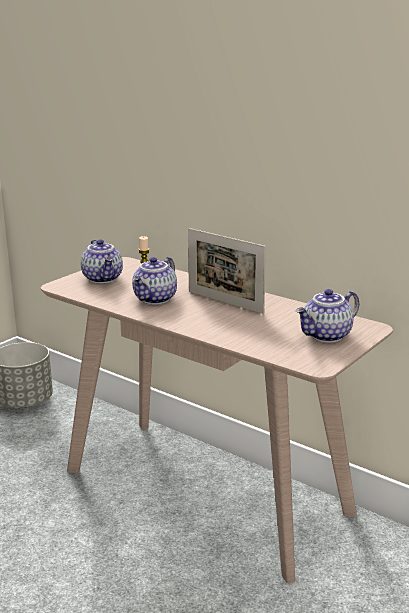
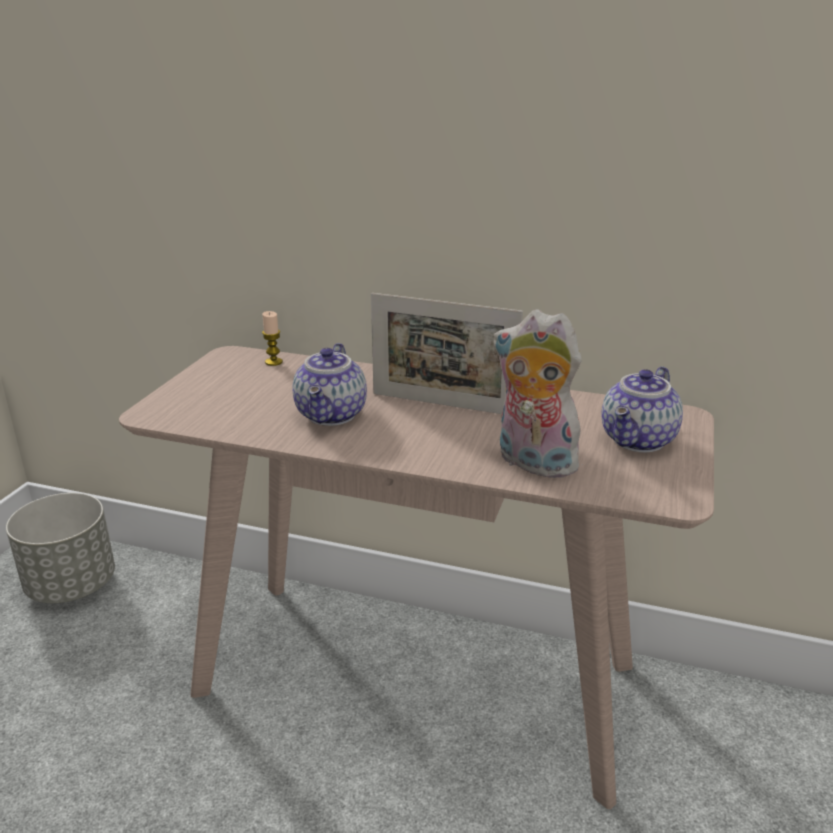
camera: 20 degrees left, 5 degrees up
teapot [81,239,123,283] -> none
none -> plush toy [493,309,583,479]

